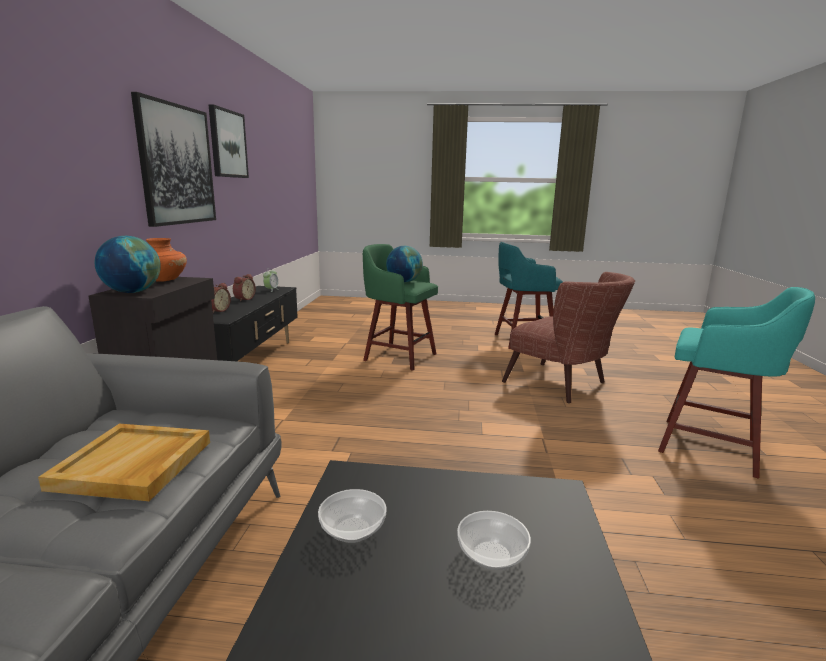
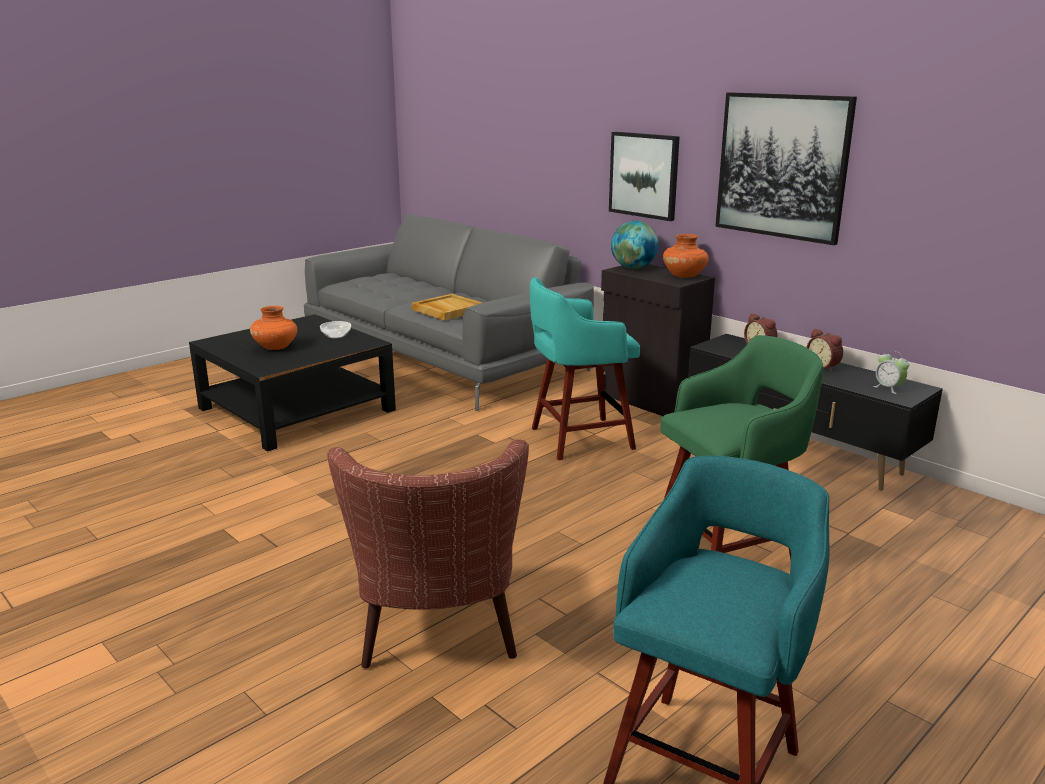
camera: 130 degrees right, 5 degrees up
picture [208,104,249,178] -> picture moved to [609,132,680,221]
globe [386,246,423,282] -> none
bowl [457,511,531,570] -> orange vase [250,306,297,350]
brown armchair [502,272,635,403] -> brown armchair turned 90 degrees counterclockwise [327,439,529,668]
turquoise stool [658,287,815,479] -> turquoise stool moved to [530,277,640,460]

